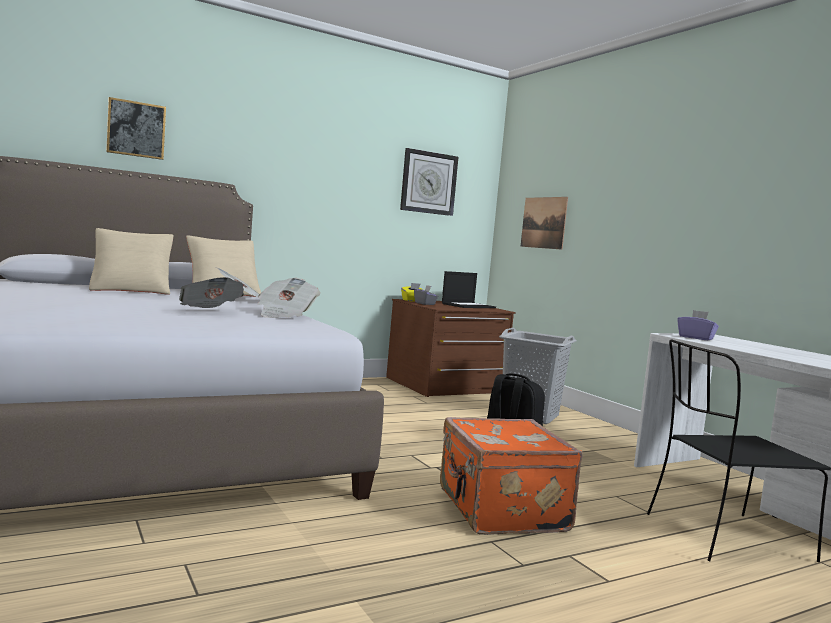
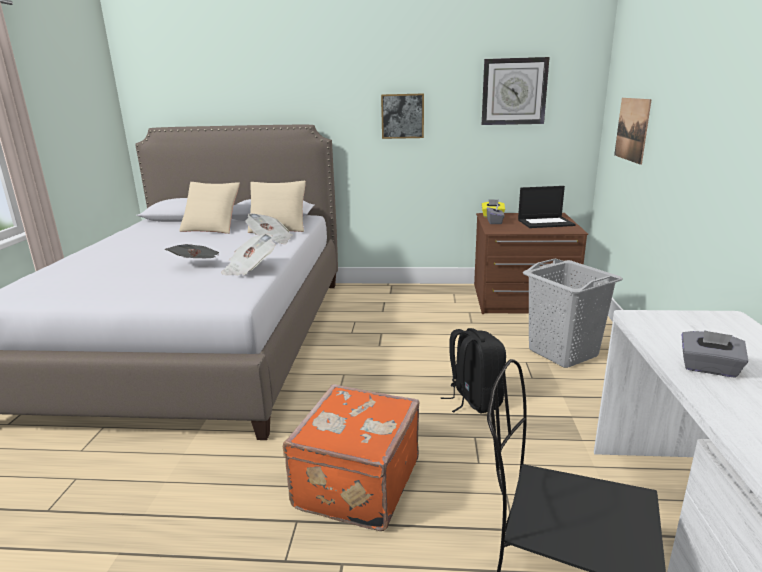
camera: 35 degrees right, 15 degrees up
picture [106,97,166,160] -> picture moved to [381,93,424,139]
purple tissue box [677,310,719,340] -> none
none -> grey tissue box [682,330,748,378]

